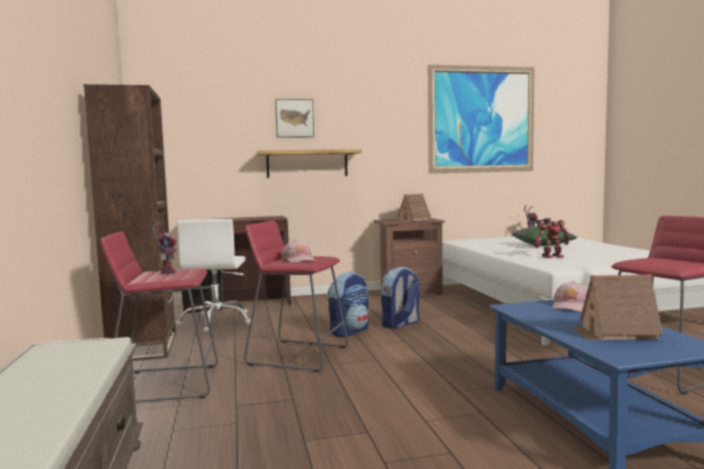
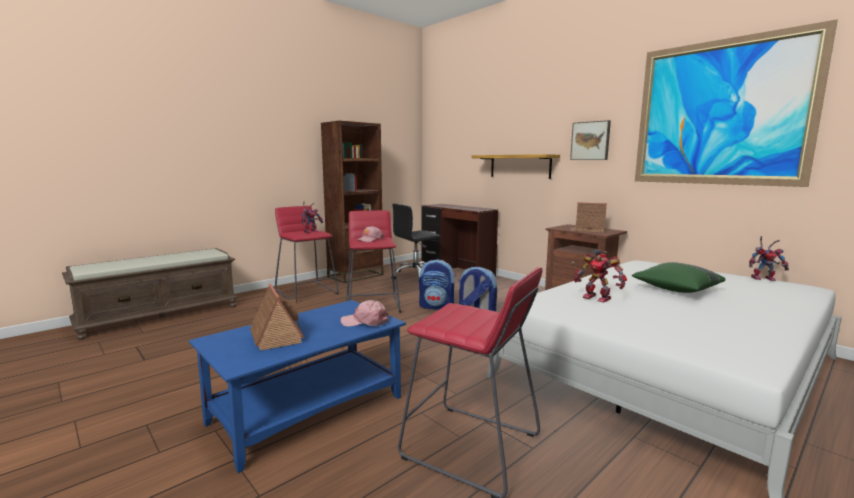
camera: 60 degrees right, 5 degrees up
white office chair [176,219,251,333] -> black office chair [391,203,441,280]
picture [275,99,314,138] -> picture moved to [570,120,611,160]

